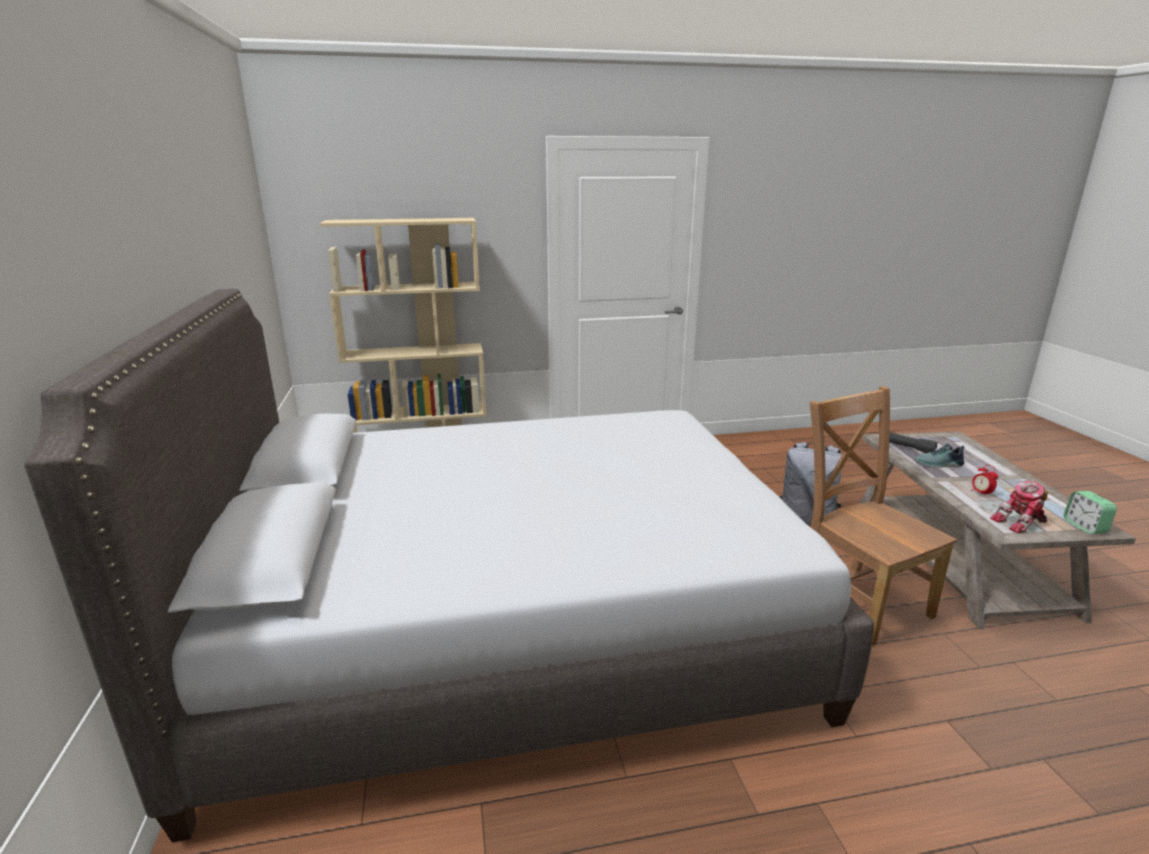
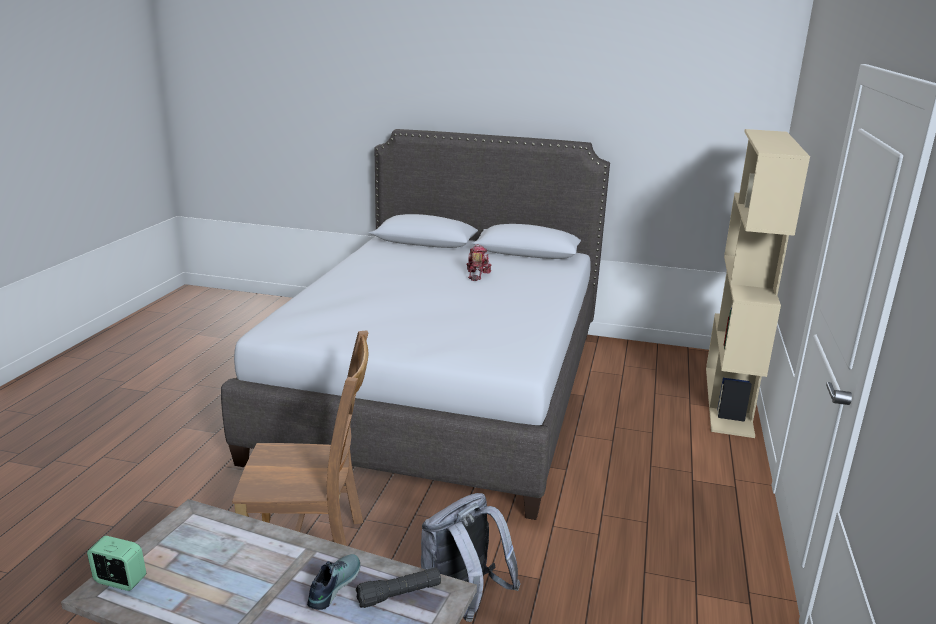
camera: 115 degrees right, 0 degrees up
alarm clock [971,465,998,497] -> none
toy robot [990,480,1049,534] -> toy robot moved to [466,244,492,281]

